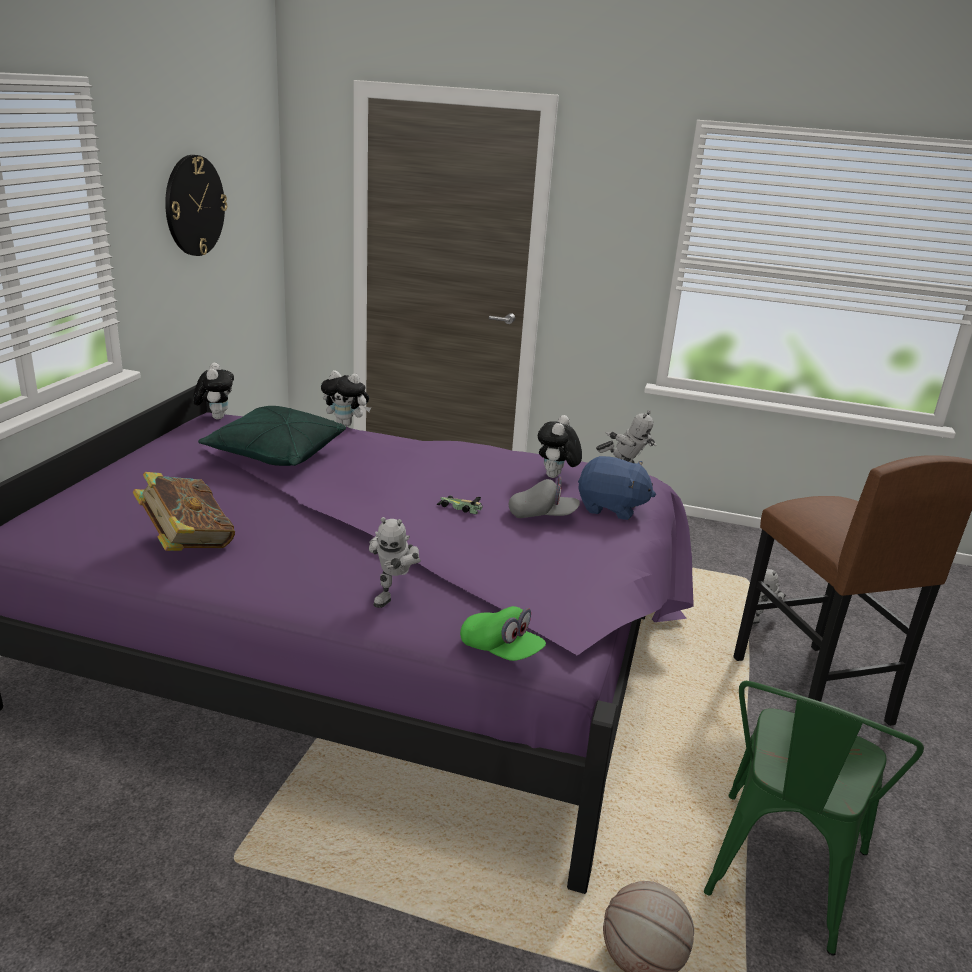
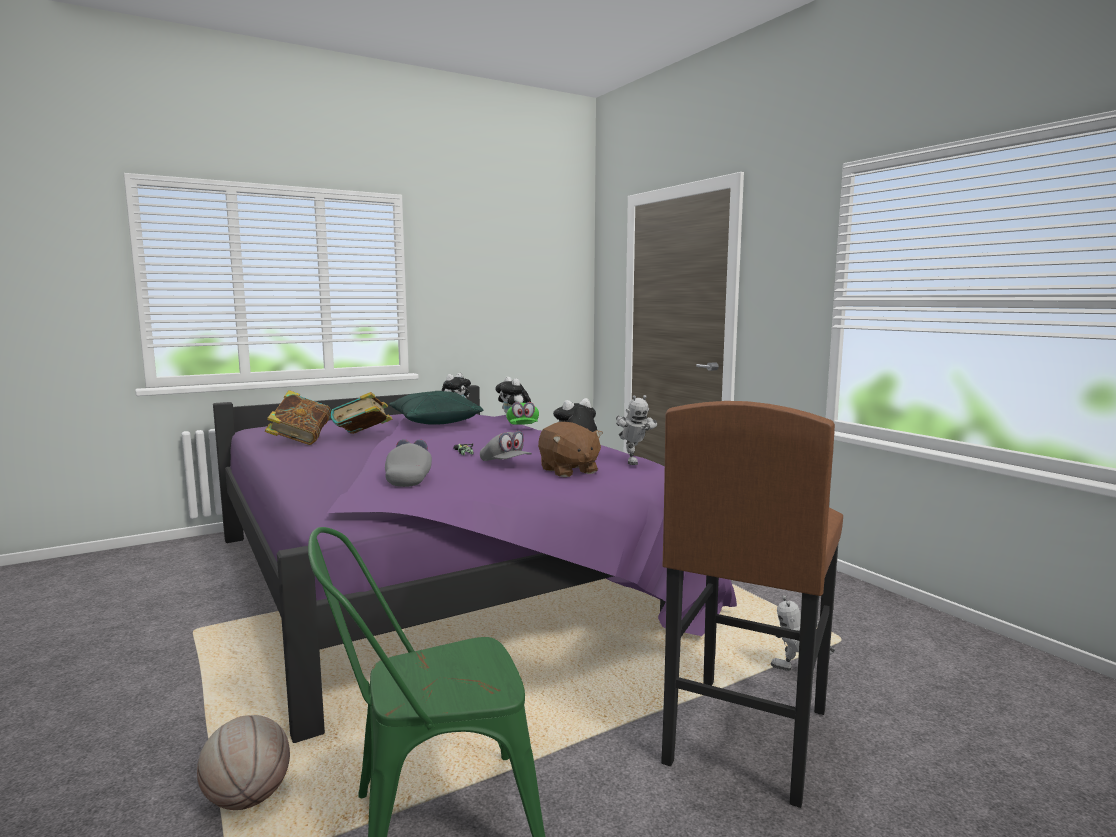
camera: 45 degrees right, 15 degrees down
wall clock [165,155,227,256] -> none
toy robot [369,517,421,608] -> none
green cap [460,606,546,661] -> green cap moved to [506,402,539,425]
blue plush toy [578,456,656,520] -> brown plush toy [538,422,603,477]
none -> book [331,392,392,434]
none -> grey cap [385,439,432,487]

